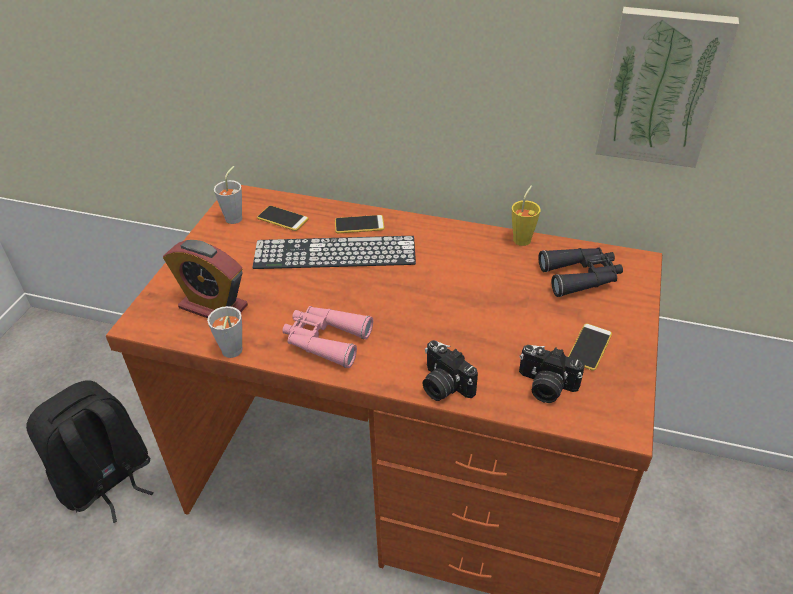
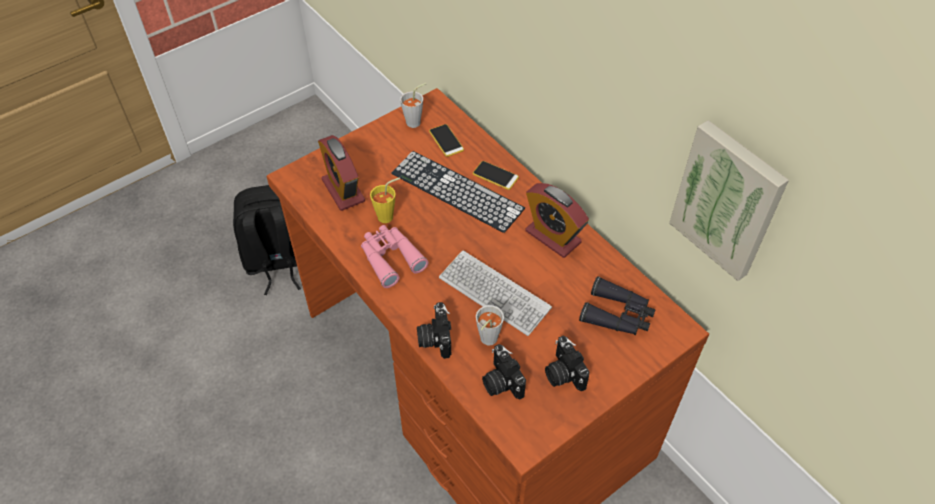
camera: 35 degrees right, 10 degrees up
grey cup [207,306,243,358] -> grey cup moved to [476,305,504,345]
yellow cup [512,186,541,246] -> yellow cup moved to [370,177,400,223]
phone [568,324,612,371] -> camera [545,336,589,391]
none -> keyboard [439,250,552,336]
none -> alarm clock [525,183,589,258]

